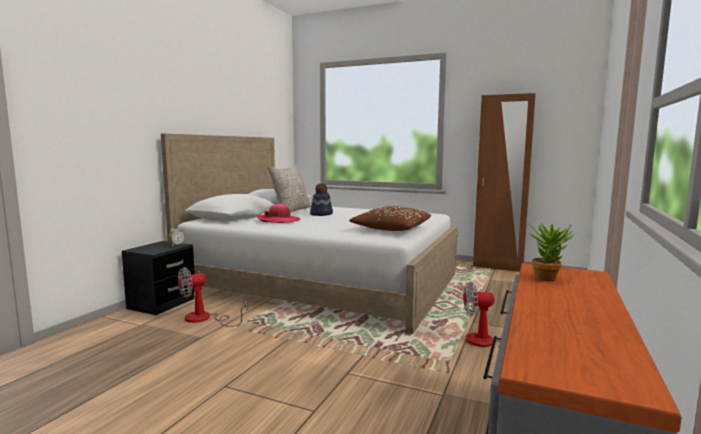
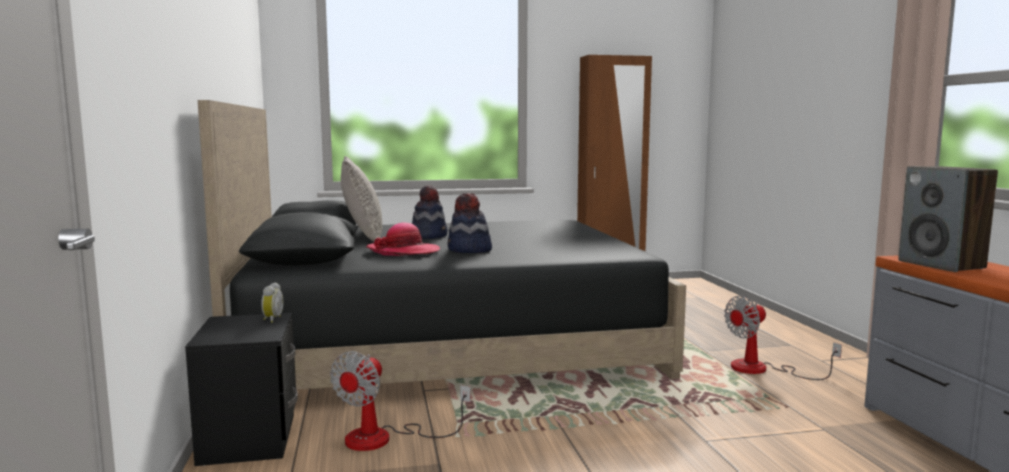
camera: 35 degrees left, 0 degrees up
white bed [161,134,458,334] -> black bed [198,100,686,390]
brown pillow [349,206,431,231] -> none
potted plant [528,223,575,281] -> speaker [898,166,998,272]
none -> hat [447,193,492,253]

